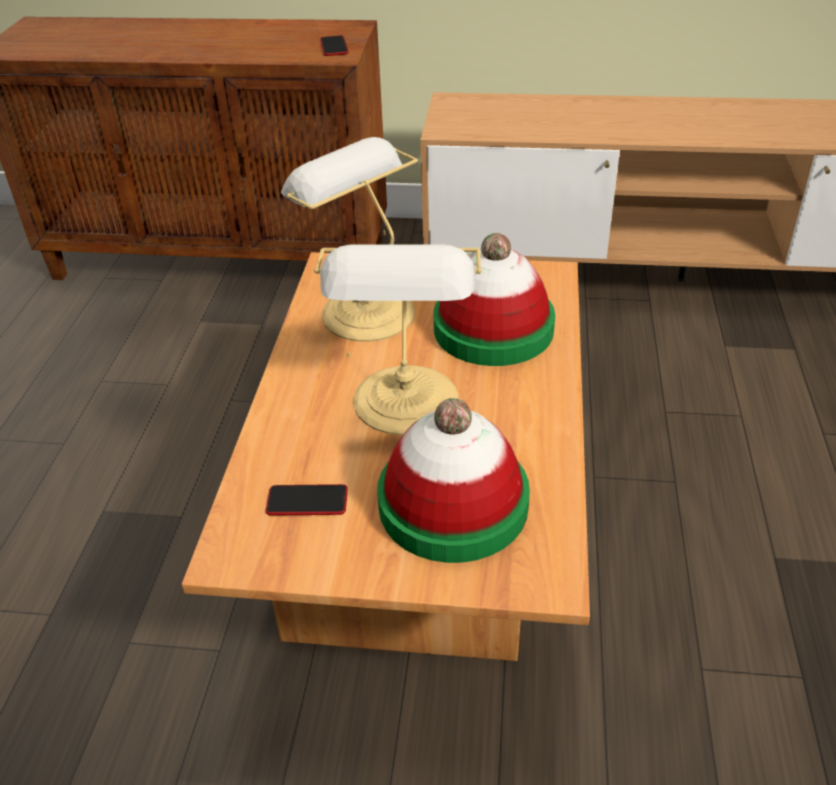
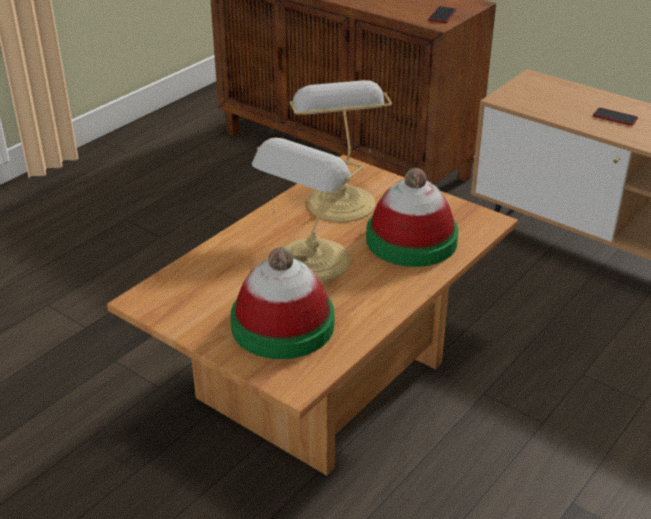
camera: 30 degrees right, 5 degrees down
phone [266,484,348,516] -> phone moved to [593,108,638,126]

